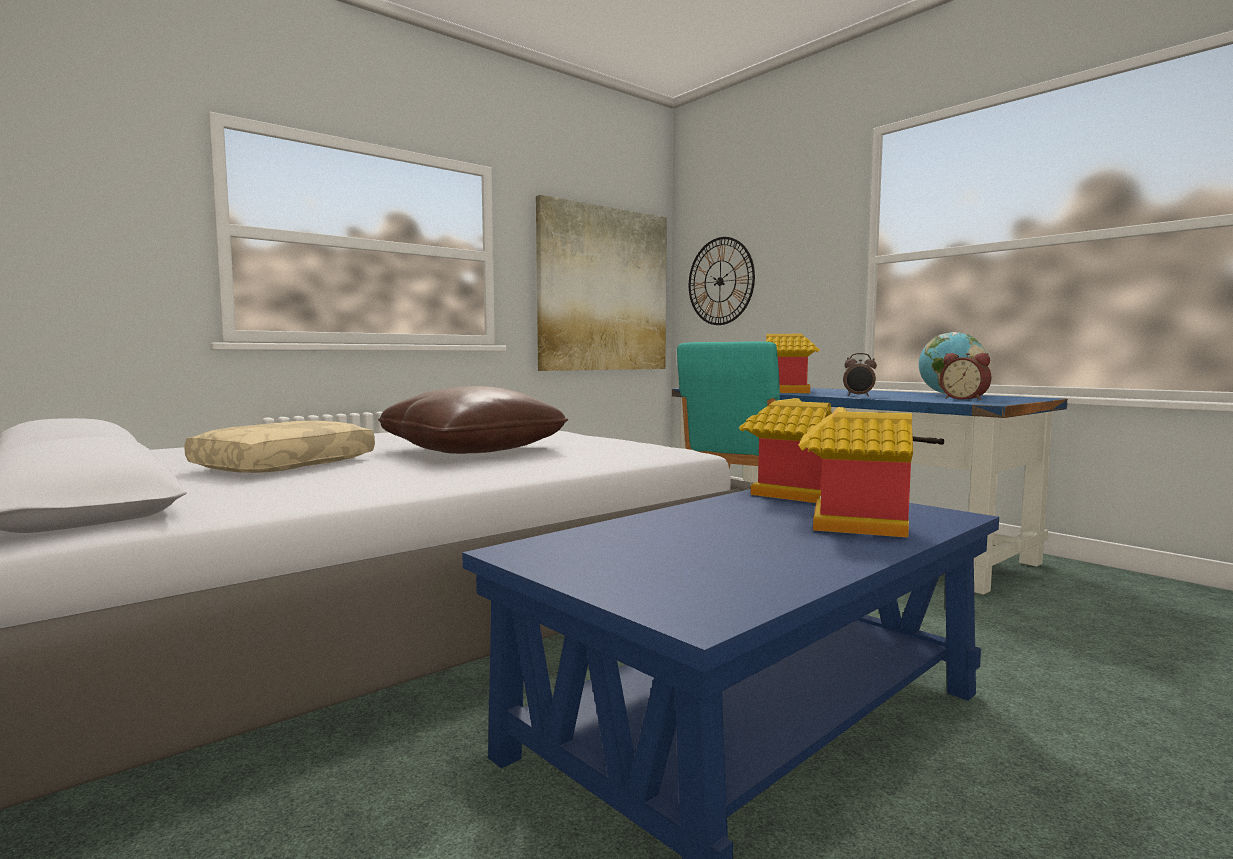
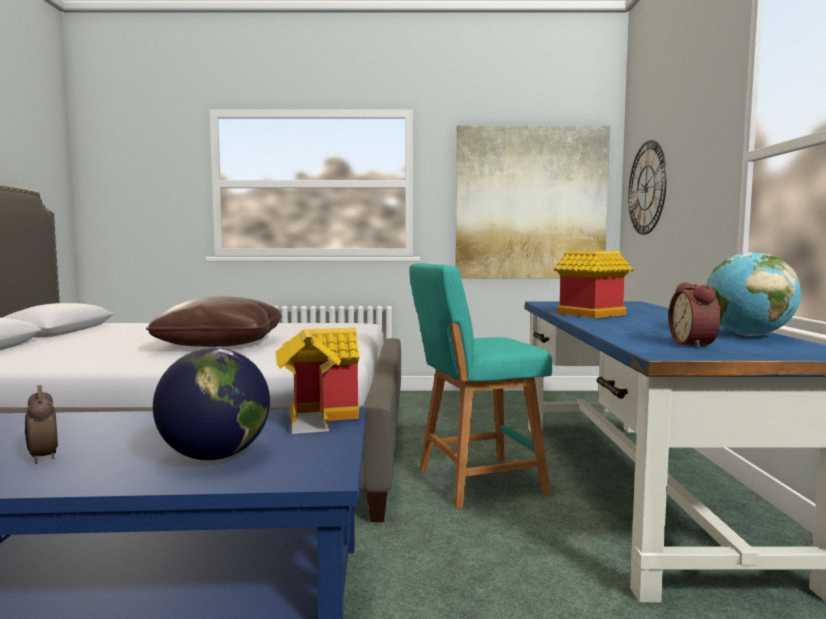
camera: 40 degrees right, 0 degrees up
beige pillow [184,421,375,473] -> none
toy house [799,407,913,538] -> globe [153,348,270,460]
alarm clock [843,353,877,397] -> alarm clock moved to [25,385,58,464]

